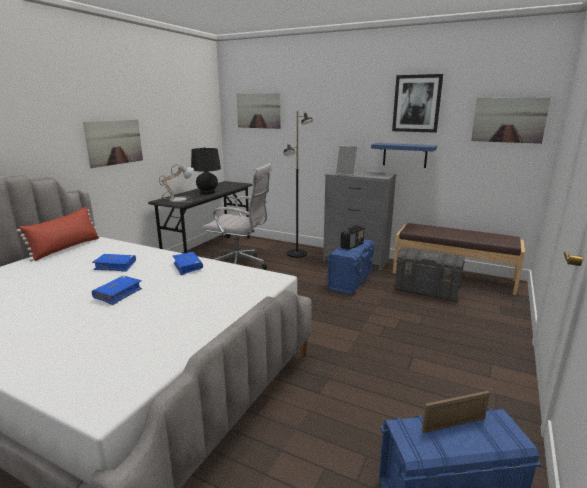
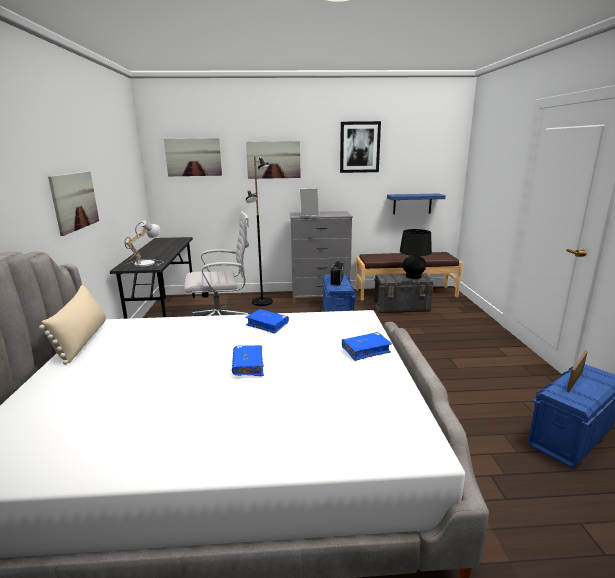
camera: 30 degrees left, 0 degrees up
red pillow [17,207,100,262] -> beige pillow [39,285,106,365]
blue book [92,254,136,272] -> blue book moved to [342,332,392,361]
black table lamp [191,147,221,194] -> black table lamp moved to [400,229,432,279]
blue shelf [371,143,437,168] -> blue shelf moved to [387,194,446,214]
picture [471,97,551,144] -> picture moved to [246,141,301,179]

